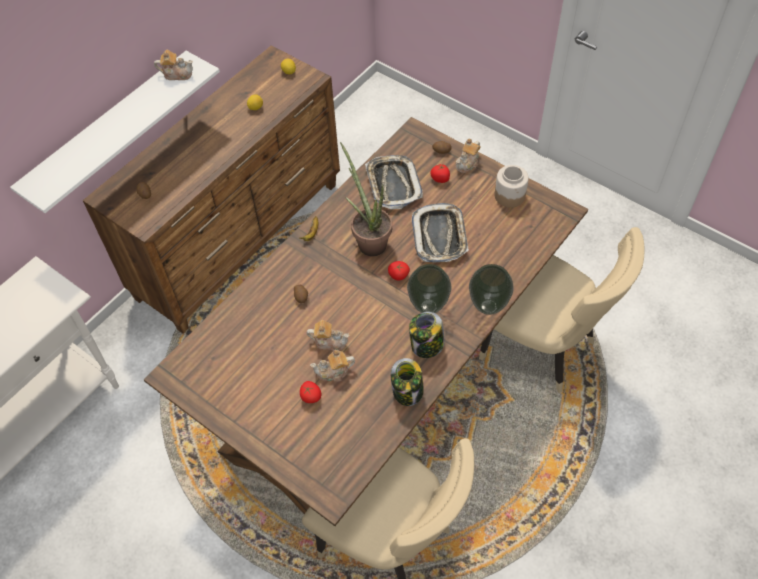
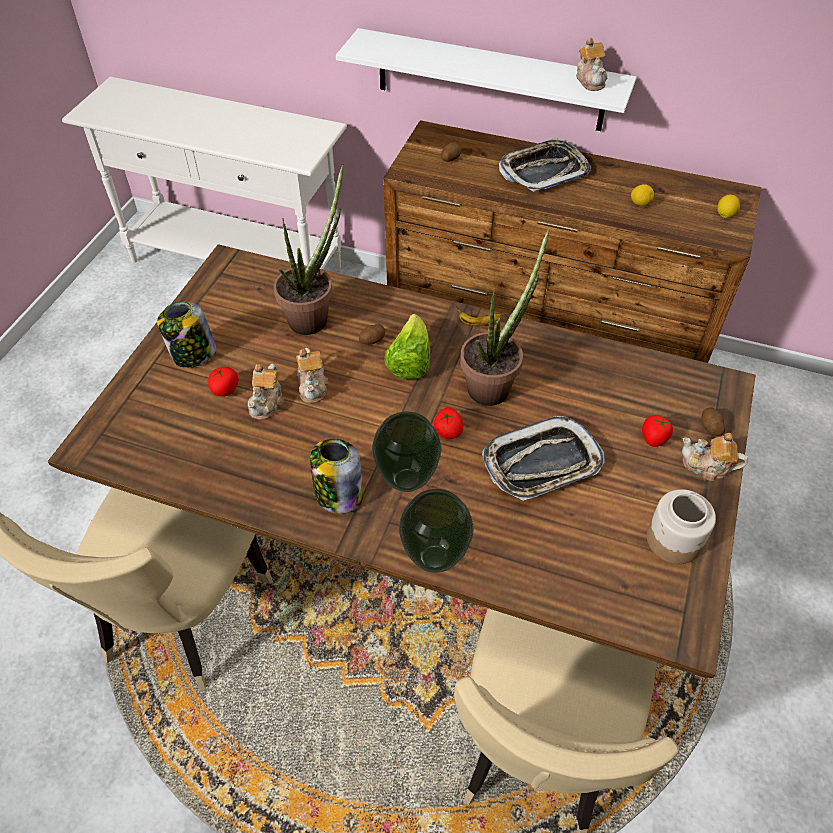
camera: 70 degrees right, 5 degrees down
teapot [310,350,355,382] -> teapot turned 135 degrees counterclockwise [247,364,284,420]
tray [365,155,423,209] -> tray moved to [499,138,591,192]
jar [391,358,424,406] -> jar moved to [157,301,216,368]
none -> potted plant [274,164,343,335]
none -> lettuce [384,314,430,379]

